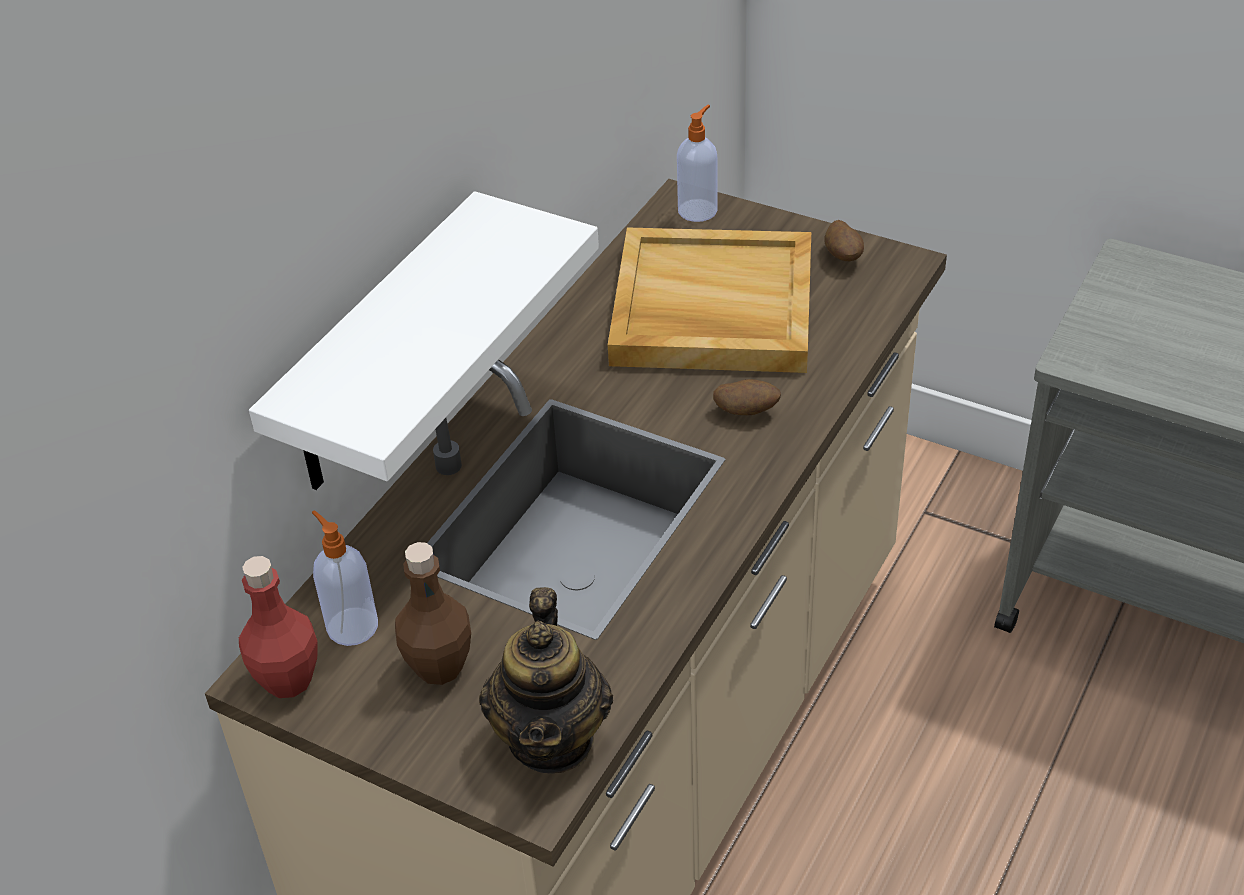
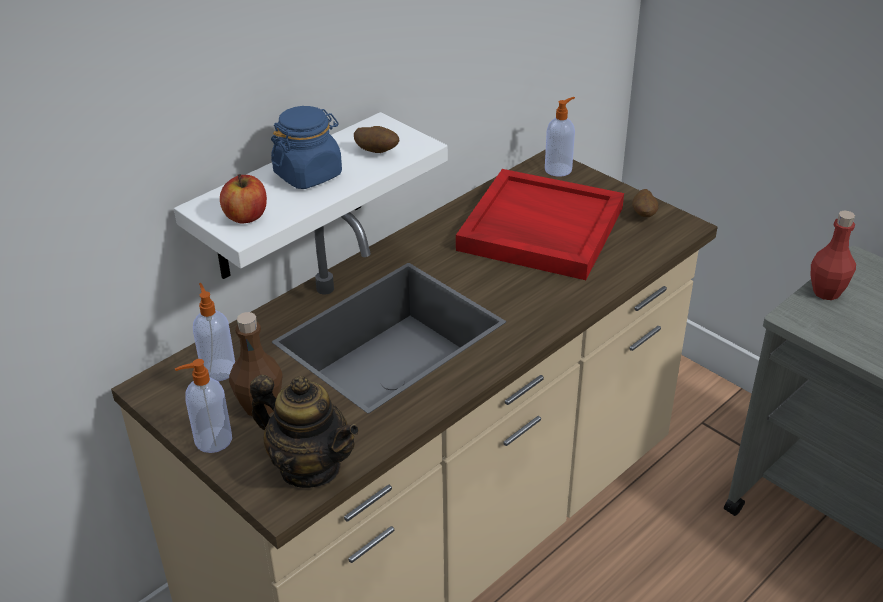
camera: 15 degrees right, 5 degrees down
red bottle [239,556,318,698] -> red bottle moved to [811,211,856,300]
teapot [479,587,613,774] -> teapot turned 75 degrees counterclockwise [250,375,359,488]
beige tray [608,227,811,373] -> red tray [456,169,624,280]
potato [713,379,781,415] -> potato moved to [354,126,399,153]
none -> soap dispenser [175,359,232,453]
none -> apple [220,174,267,224]
none -> blue jar [271,106,342,189]

